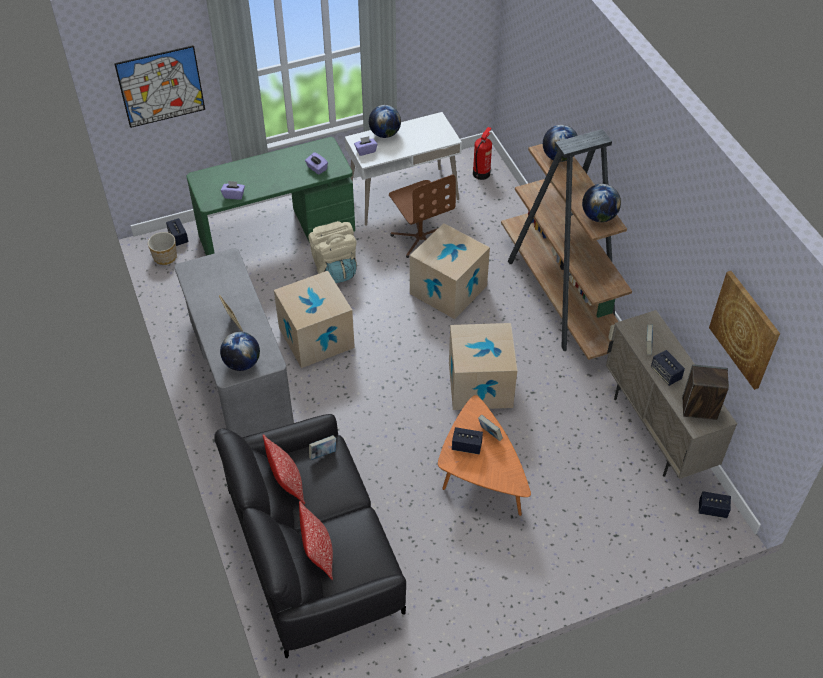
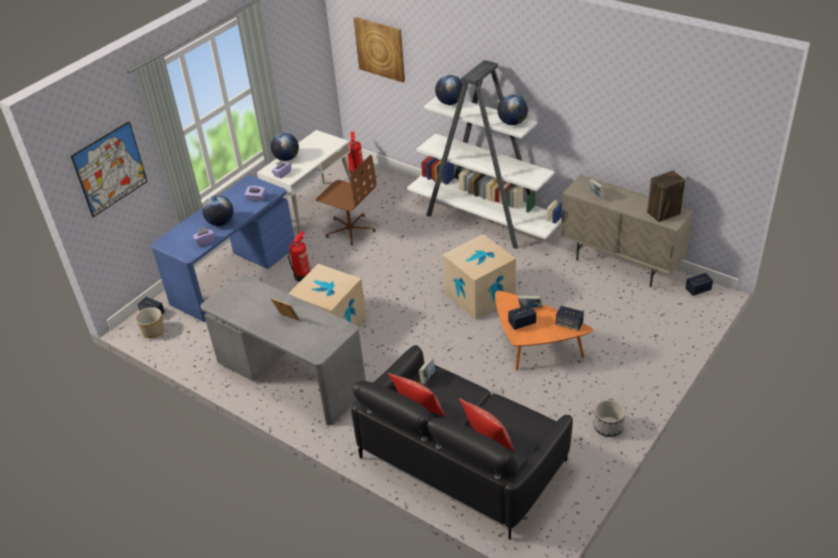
camera: 30 degrees left, 10 degrees down
green desk [186,137,355,256] -> blue desk [151,175,295,322]
globe [220,332,260,371] -> globe moved to [202,195,234,226]
beige backpack [308,221,357,283] -> fire extinguisher [288,231,310,282]
cardboard box [410,223,490,319] -> none
brown bookcase [501,129,632,360] -> white bookcase [407,60,562,249]
speaker [651,350,685,386] -> speaker moved to [556,306,584,331]
picture [709,271,780,390] -> picture moved to [354,17,405,82]
none -> planter [594,400,625,437]

